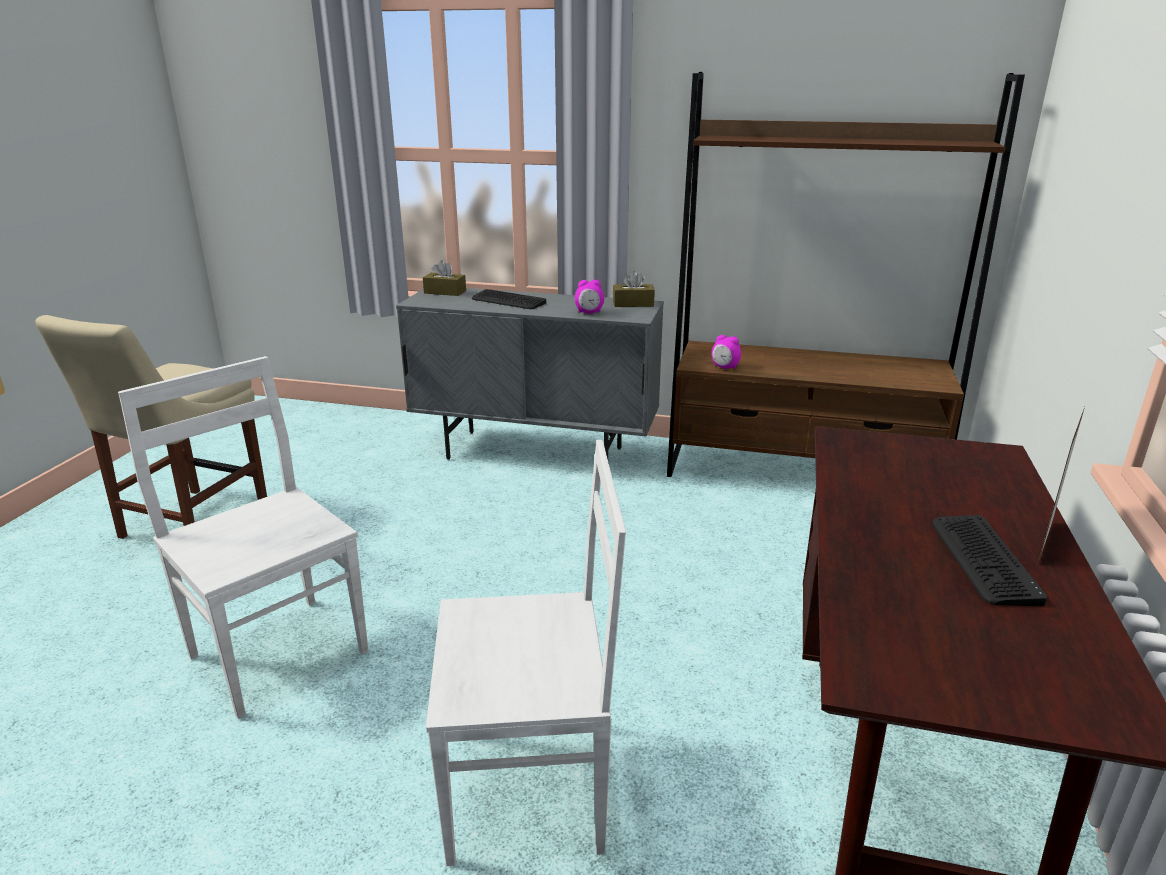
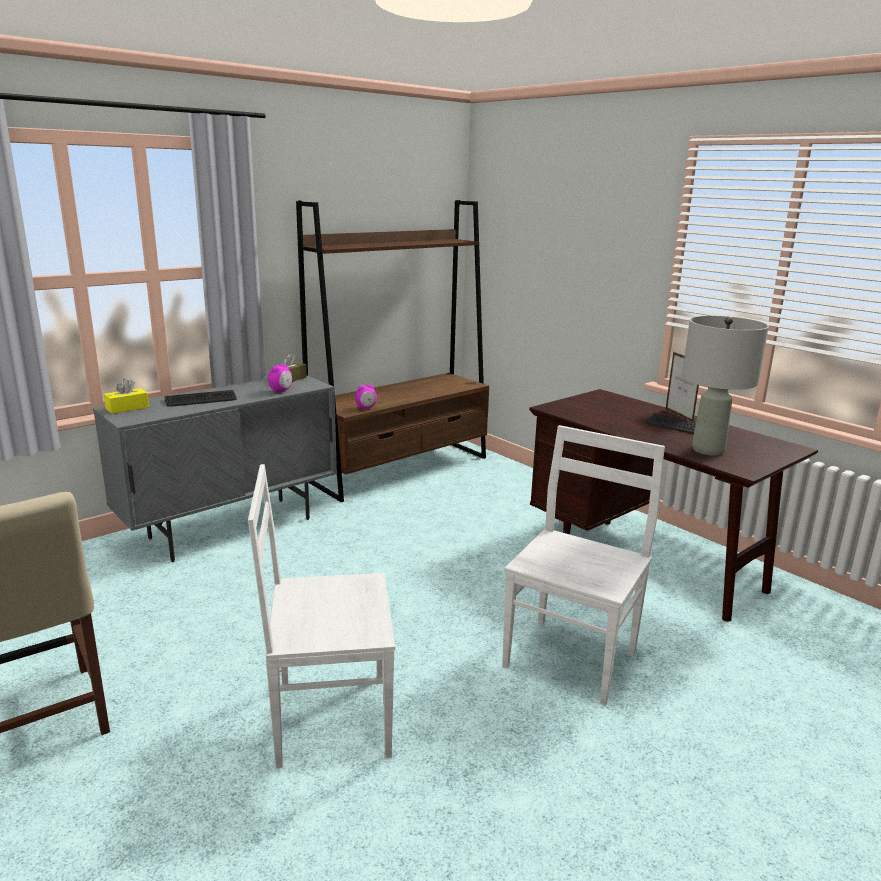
camera: 55 degrees left, 5 degrees down
brown tissue box [423,260,466,296] -> yellow tissue box [104,378,149,414]
none -> grey table lamp [682,316,769,456]

